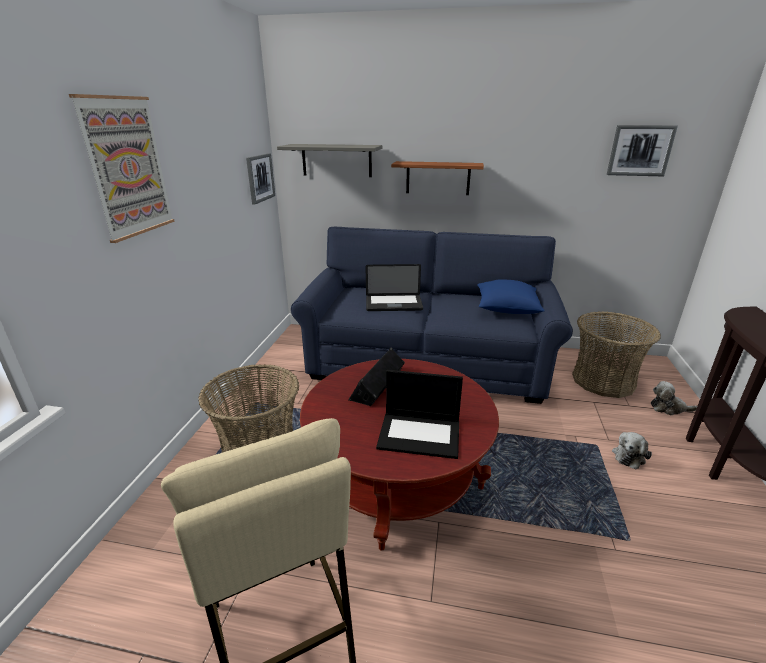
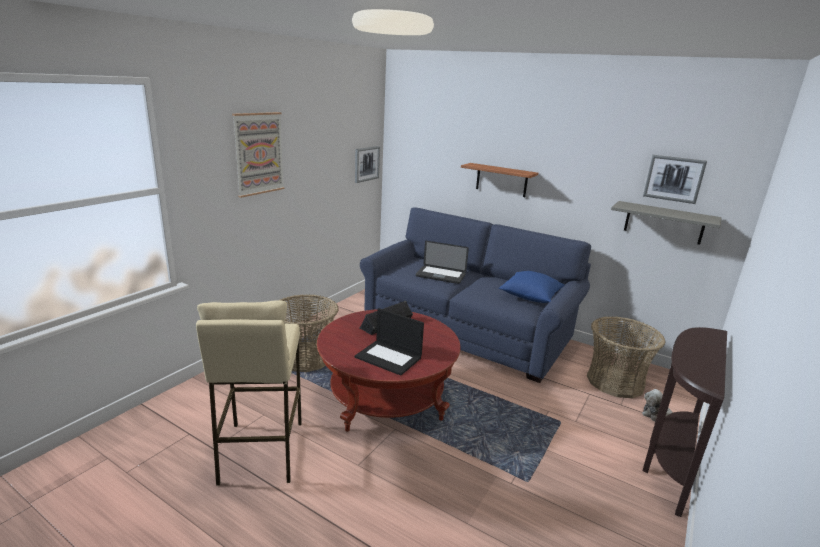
camera: 20 degrees right, 5 degrees down
grey shelf [277,144,383,177] -> grey shelf moved to [611,201,722,245]
plush toy [612,432,652,469] -> none

